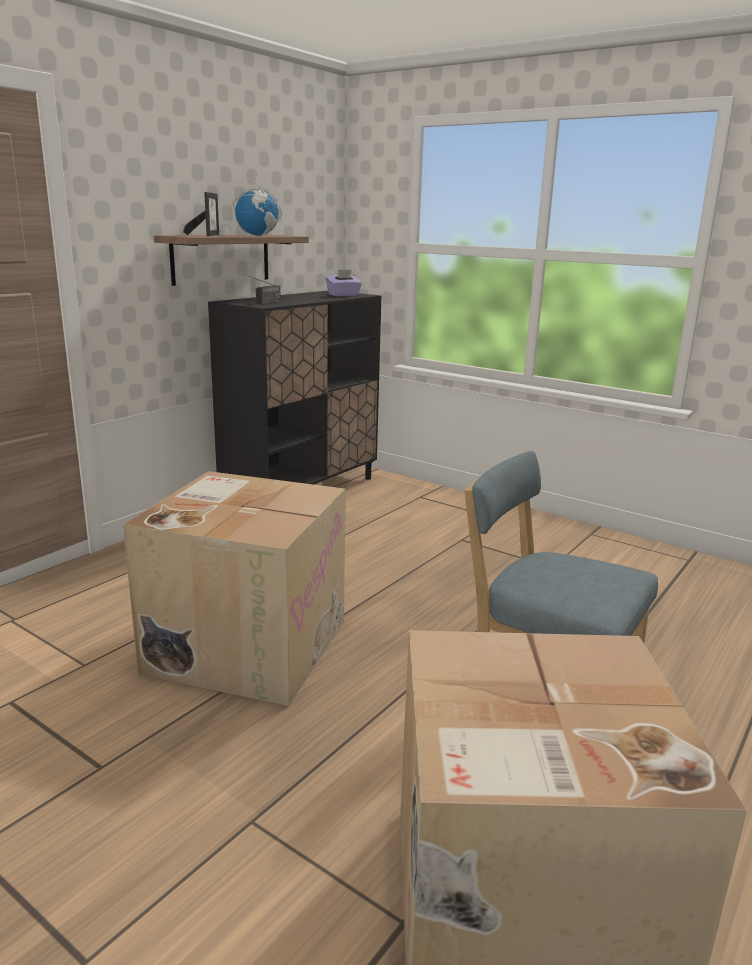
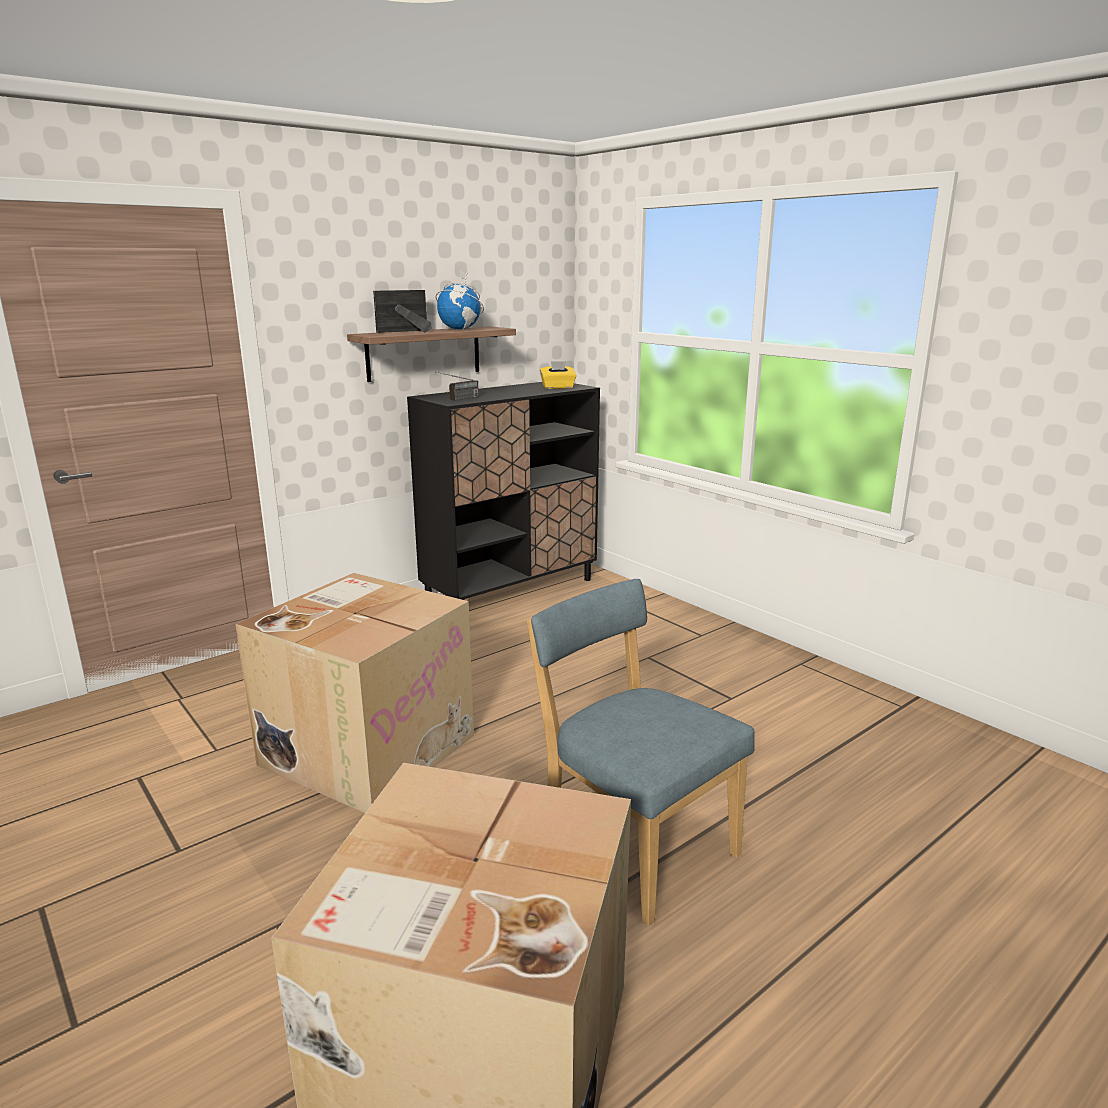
camera: 15 degrees right, 0 degrees up
picture frame [183,192,219,236] -> picture frame turned 135 degrees counterclockwise [373,290,432,333]
purple tissue box [326,269,362,296] -> yellow tissue box [540,361,576,389]

